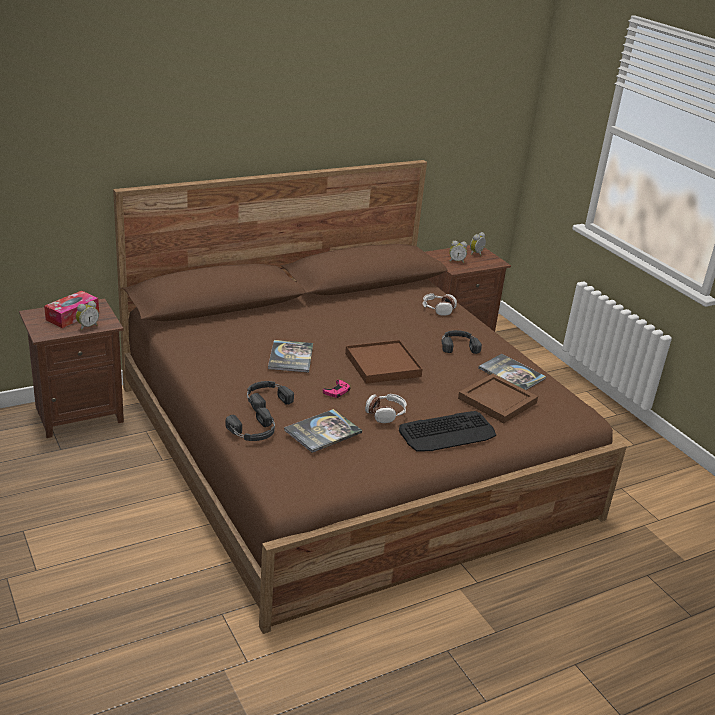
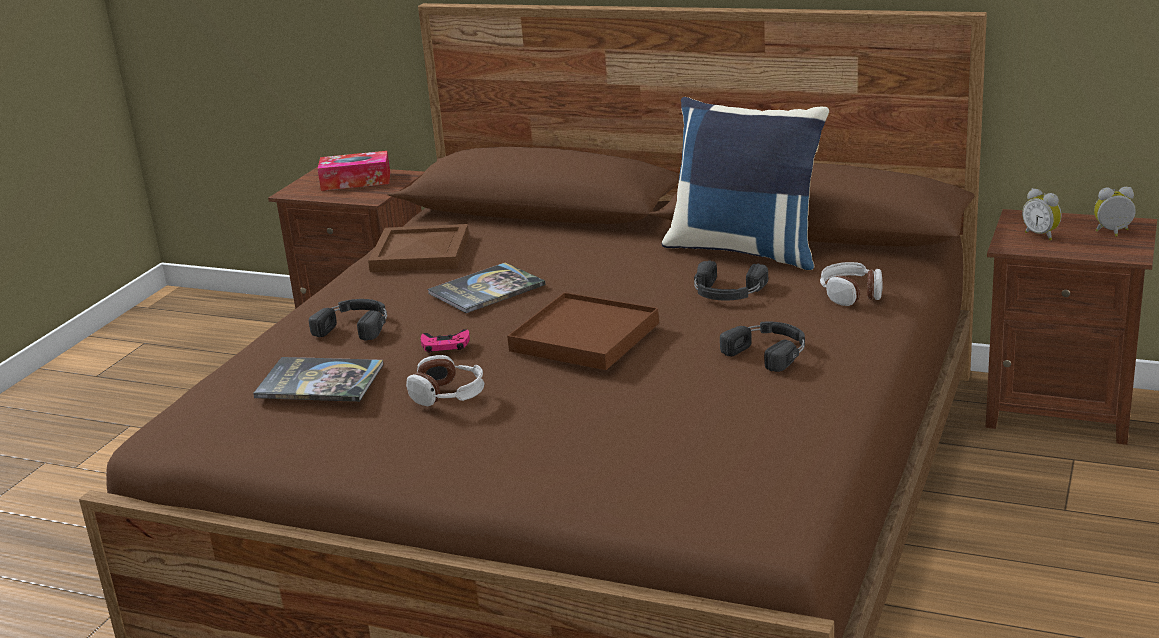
camera: 55 degrees right, 5 degrees down
alarm clock [76,301,99,330] -> none
black headphones [226,407,275,441] -> black headphones moved to [694,261,768,301]
keyboard [399,411,496,451] -> none
brown tray [458,374,538,423] -> brown tray moved to [368,224,469,272]
book [478,354,546,390] -> none
none -> blue pillow [662,97,829,270]

